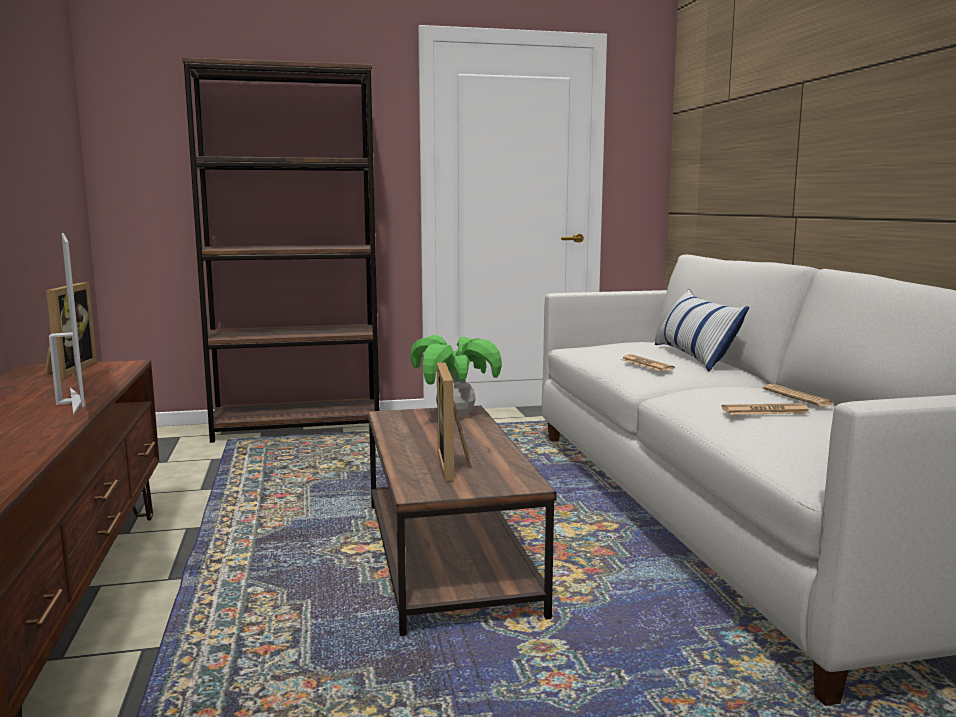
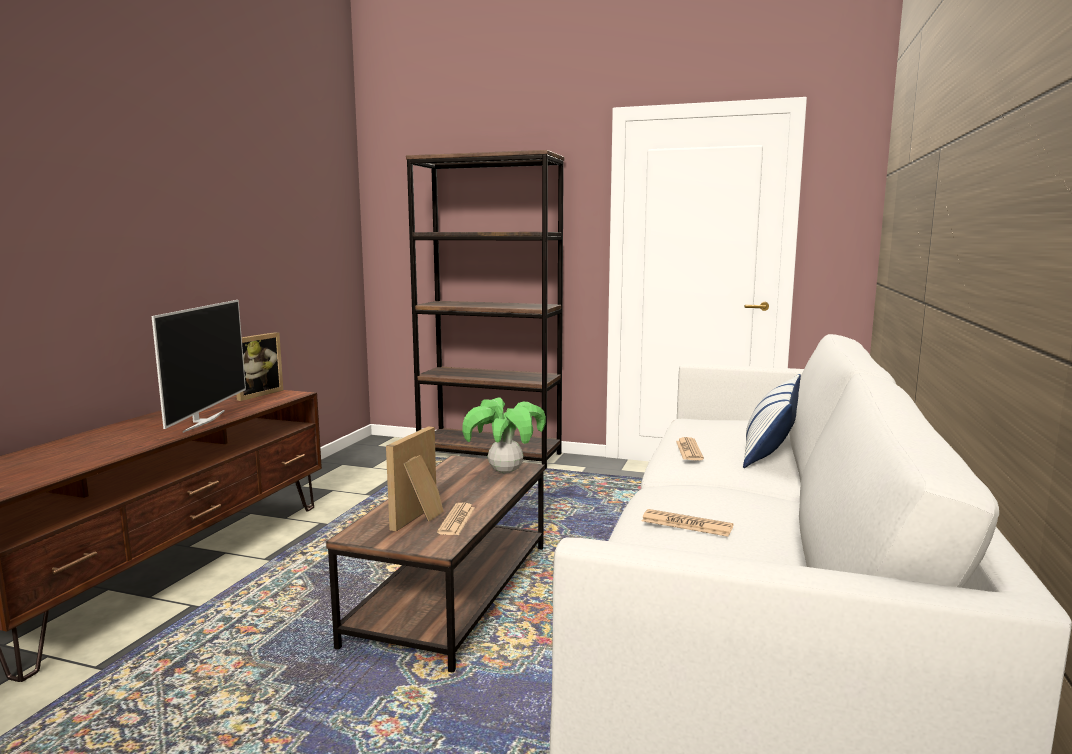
camera: 30 degrees right, 0 degrees up
newspaper [763,384,834,407] -> newspaper moved to [437,503,475,535]

